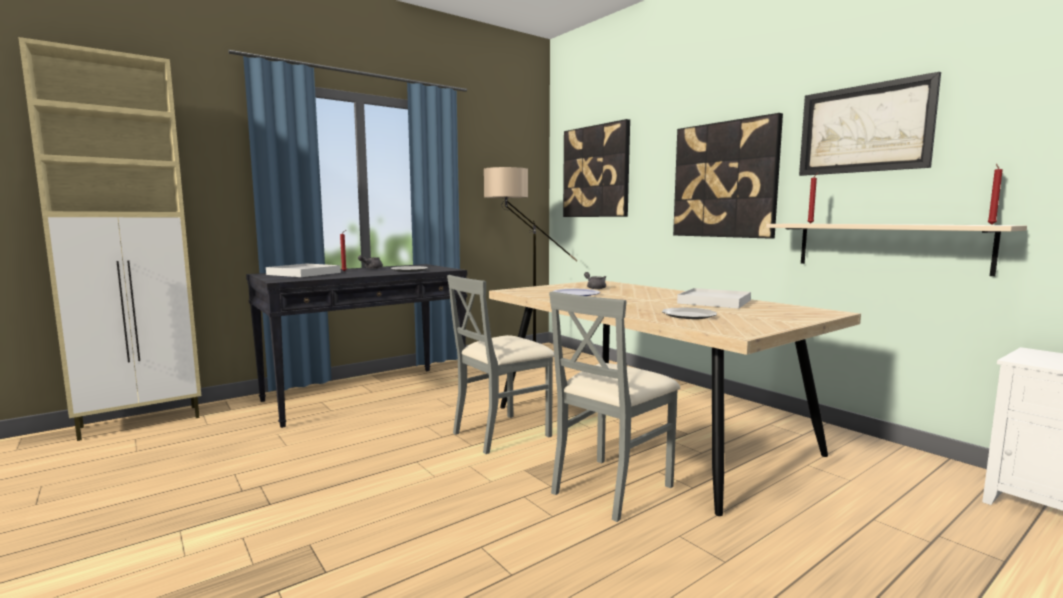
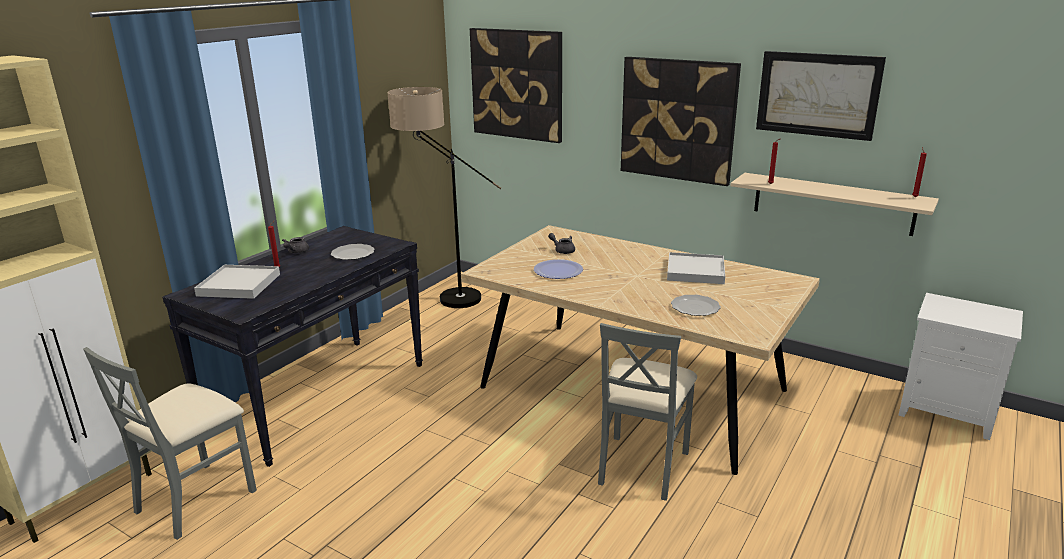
camera: 20 degrees left, 15 degrees up
grey chair [447,275,554,454] -> grey chair moved to [83,347,257,540]

